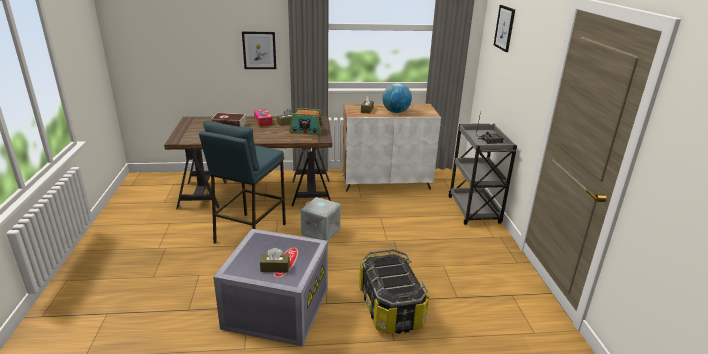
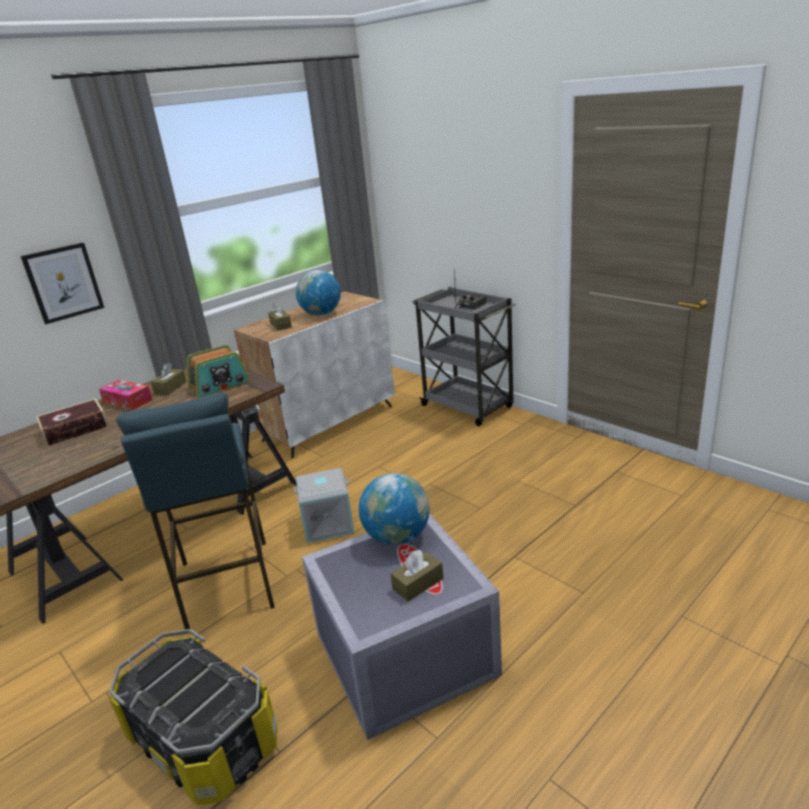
camera: 35 degrees left, 0 degrees up
storage box [359,249,429,334] -> storage box moved to [109,629,277,805]
picture [494,5,515,52] -> none
none -> globe [359,473,430,545]

